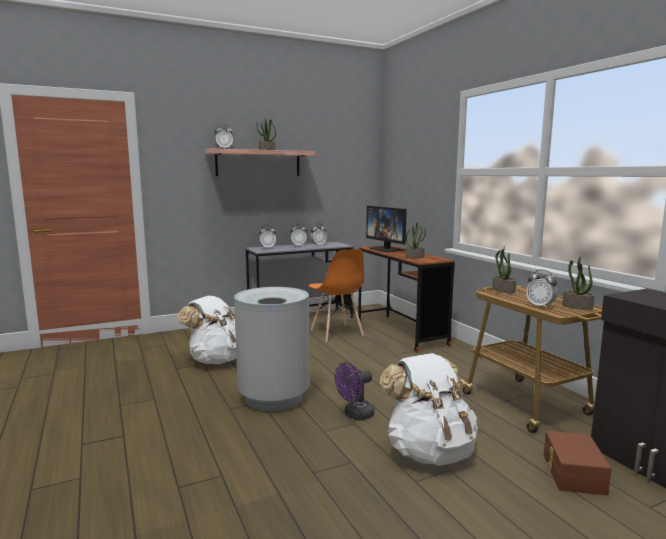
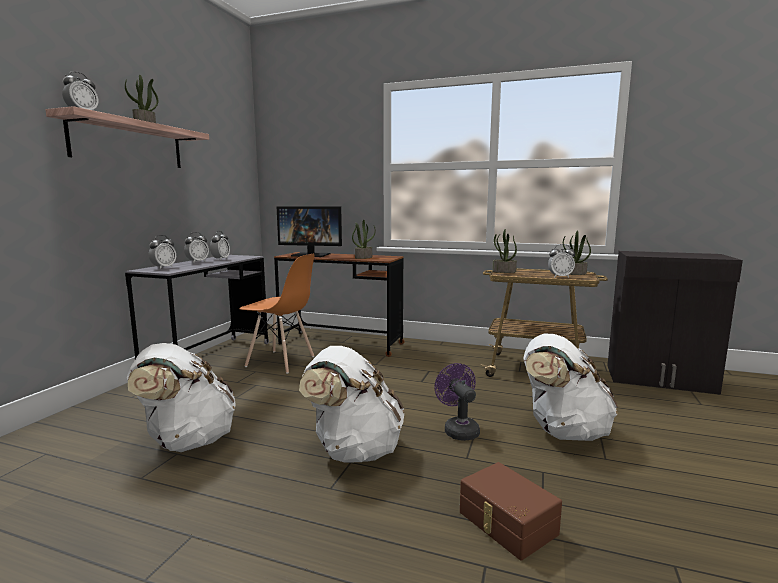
camera: 45 degrees left, 0 degrees up
grey trash can [234,287,310,411] -> white backpack [299,346,405,462]
purple fan [335,362,374,420] -> purple fan turned 150 degrees clockwise [435,363,480,441]
brown storage box [544,431,611,495] -> brown storage box moved to [460,462,562,560]

